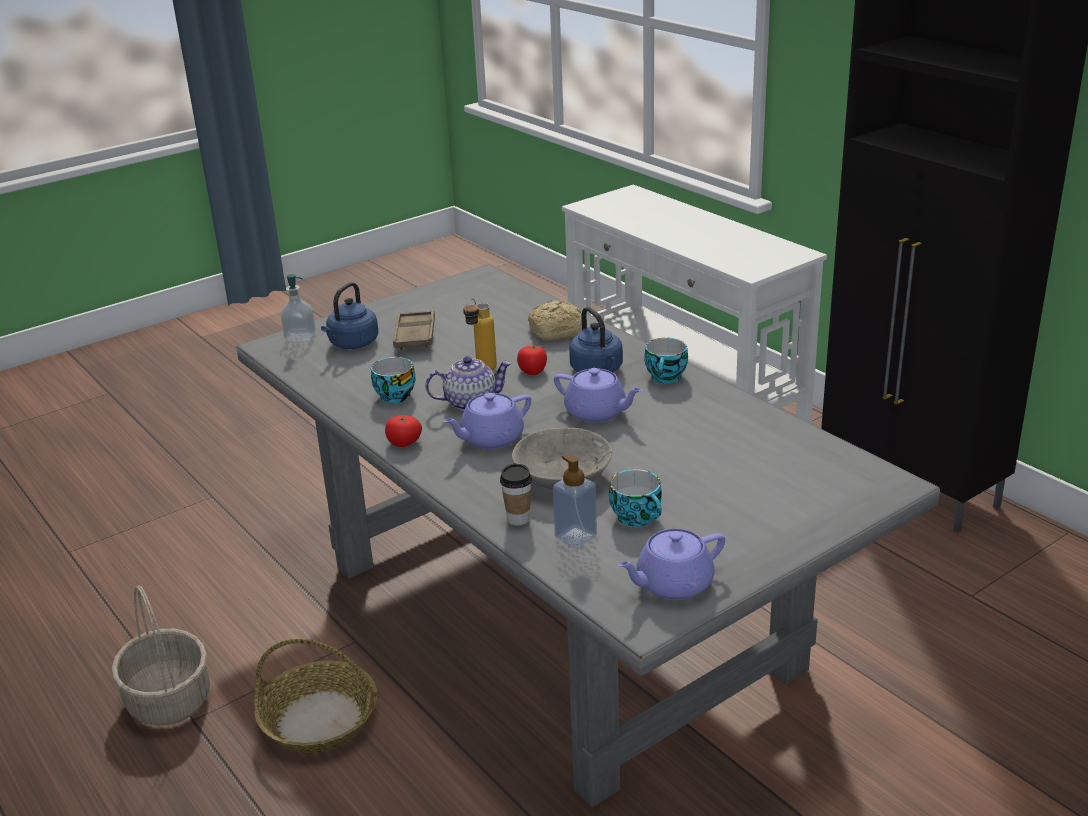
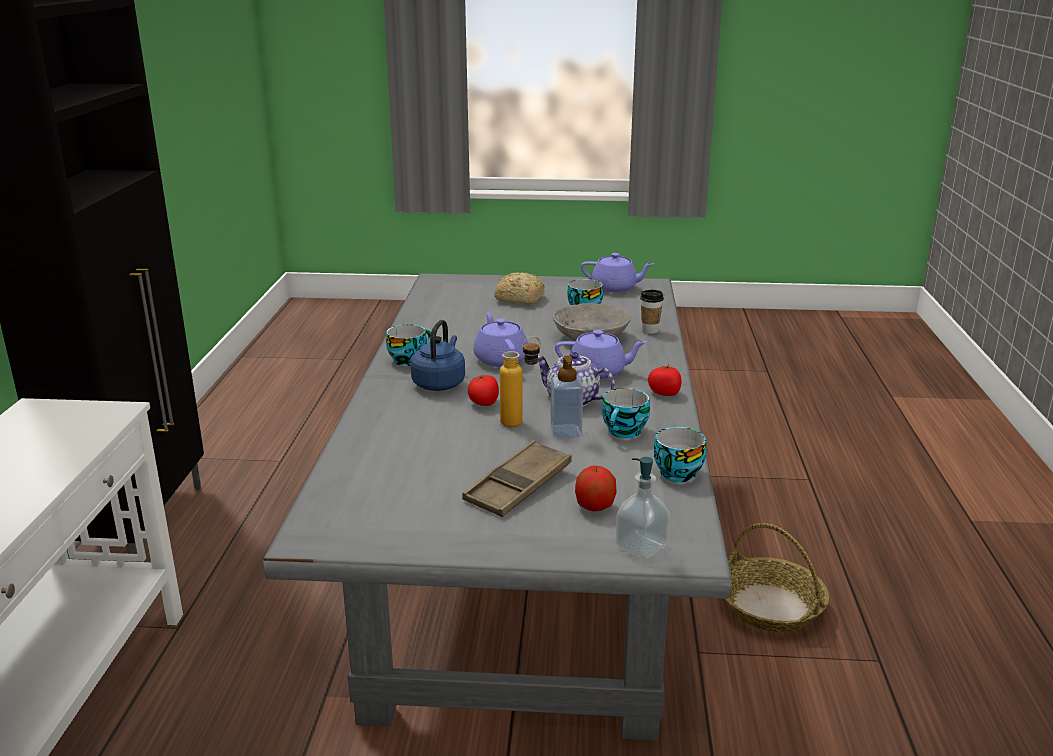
camera: 140 degrees left, 5 degrees down
basket [111,586,210,725] -> none
blue kettle [321,282,379,349] -> apple [575,466,617,511]
bread [528,300,582,341] -> bread moved to [494,272,544,304]
soap dispenser [553,454,597,548] -> soap dispenser moved to [550,356,583,438]
none -> cup [654,427,706,482]

